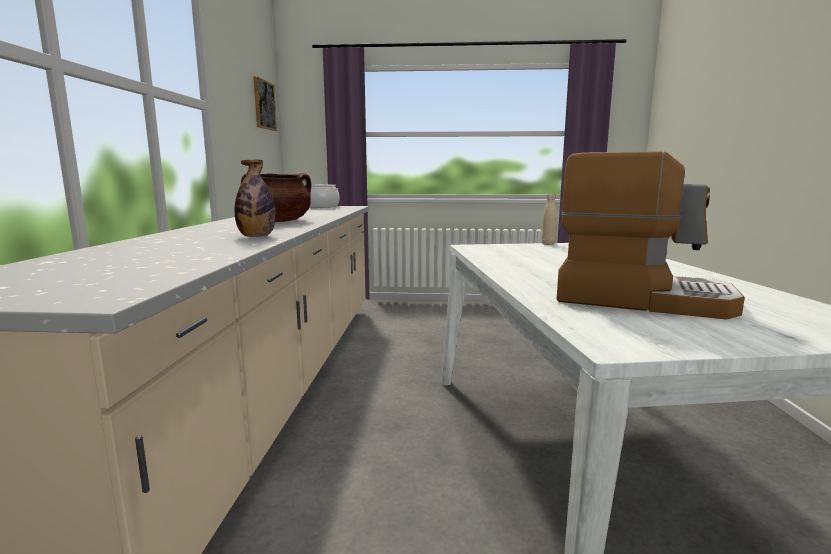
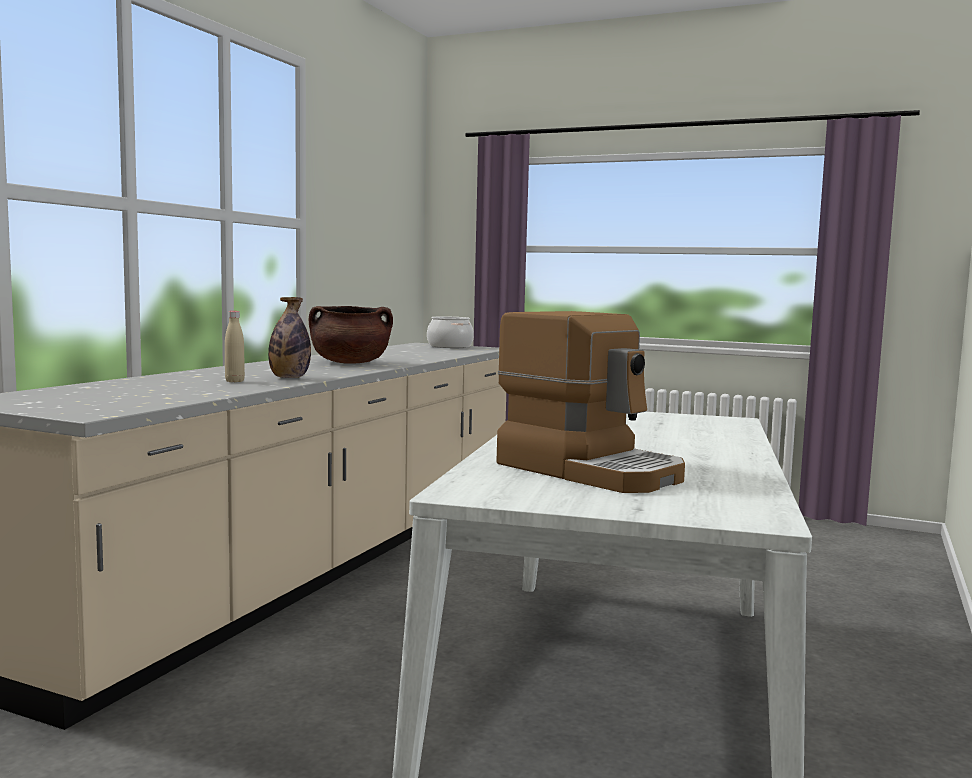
camera: 20 degrees right, 5 degrees down
picture [253,76,277,131] -> none
beige bottle [542,194,557,245] -> beige bottle moved to [225,311,245,382]

